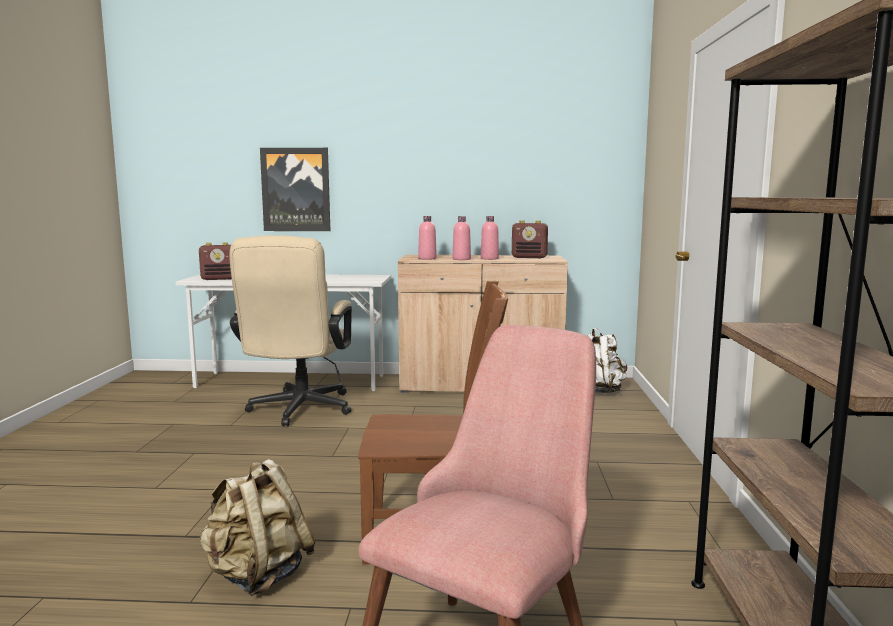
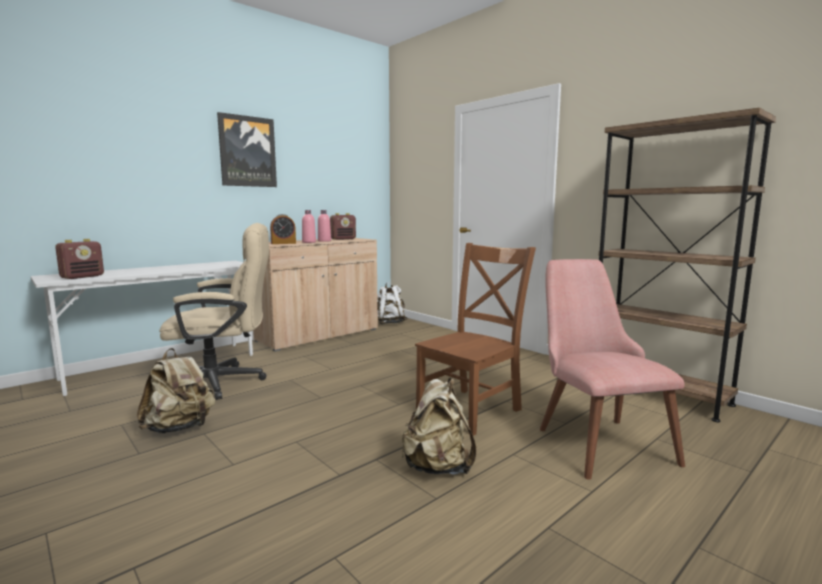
camera: 45 degrees left, 0 degrees up
beige office chair [229,235,352,426] -> beige office chair turned 60 degrees counterclockwise [159,223,269,400]
picture [260,148,330,231] -> picture moved to [217,112,277,187]
pink bottle [418,216,437,260] -> alarm clock [270,214,296,244]
none -> beige backpack [137,348,215,434]

